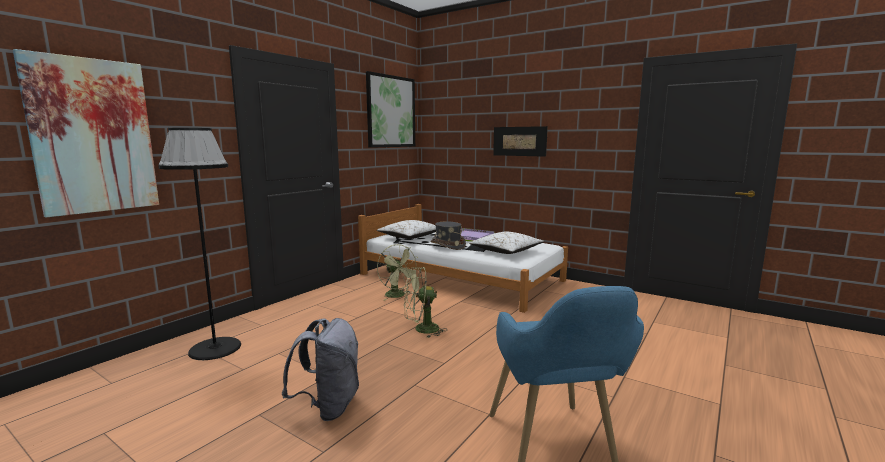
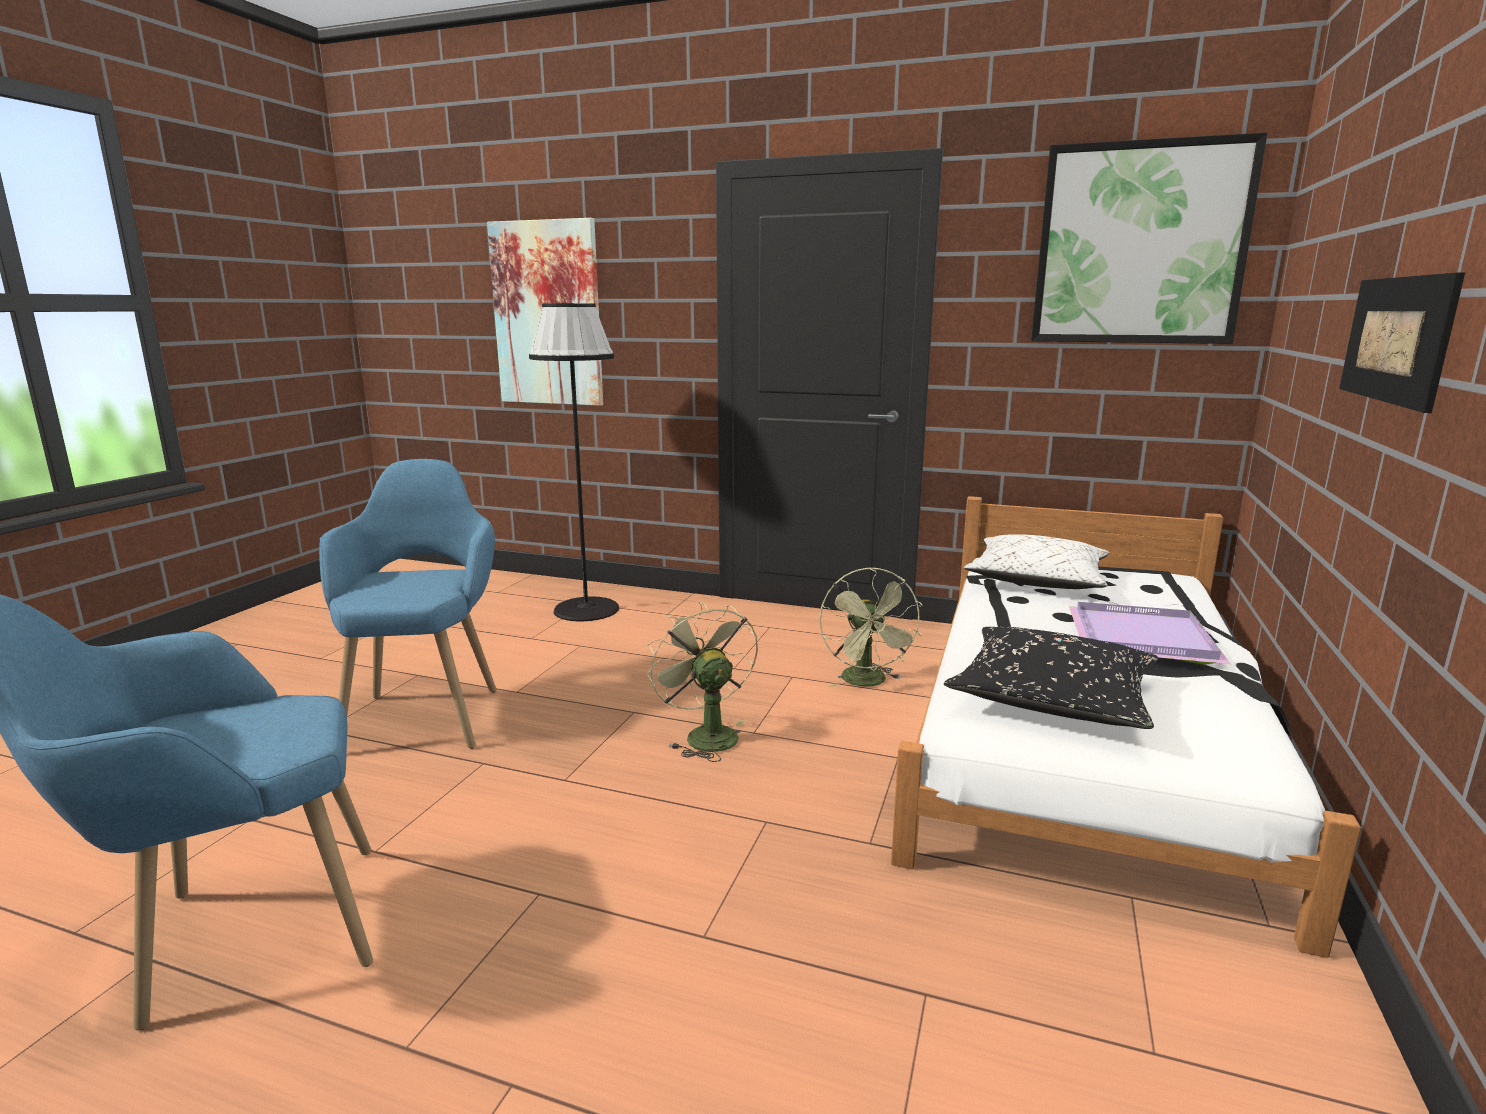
camera: 75 degrees right, 5 degrees up
grey backpack [282,318,359,421] -> blue armchair [319,459,496,749]
green fan [377,244,420,300] -> green fan turned 45 degrees counterclockwise [819,567,923,687]
grey hat [431,221,466,250] -> none
white pillow [469,232,544,254] -> black pillow [944,627,1158,729]

